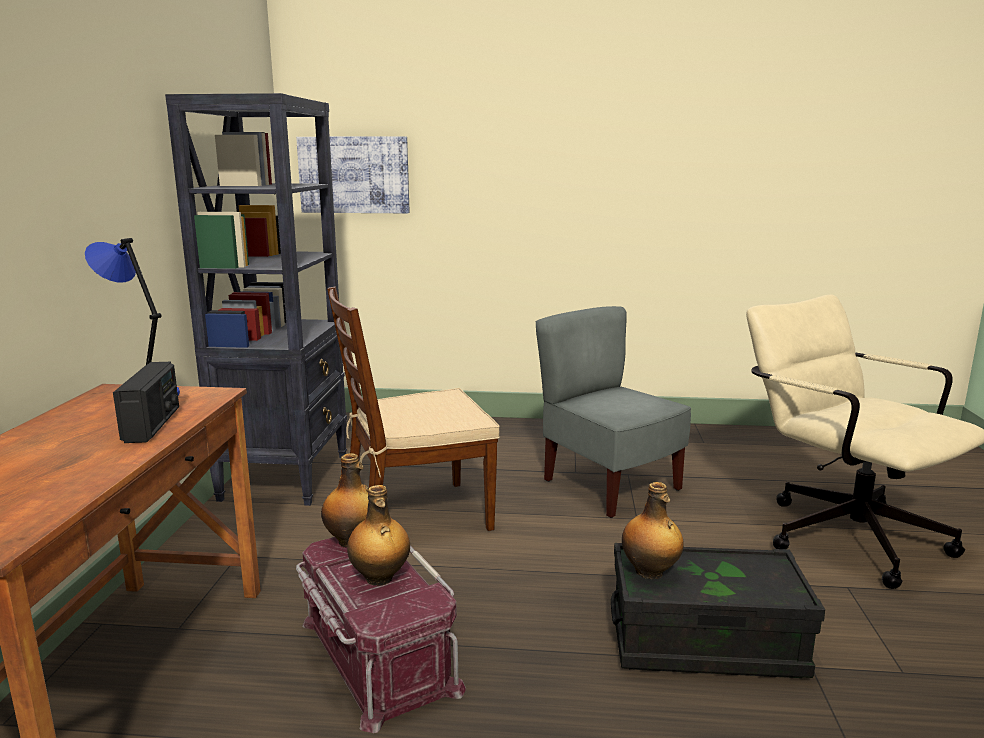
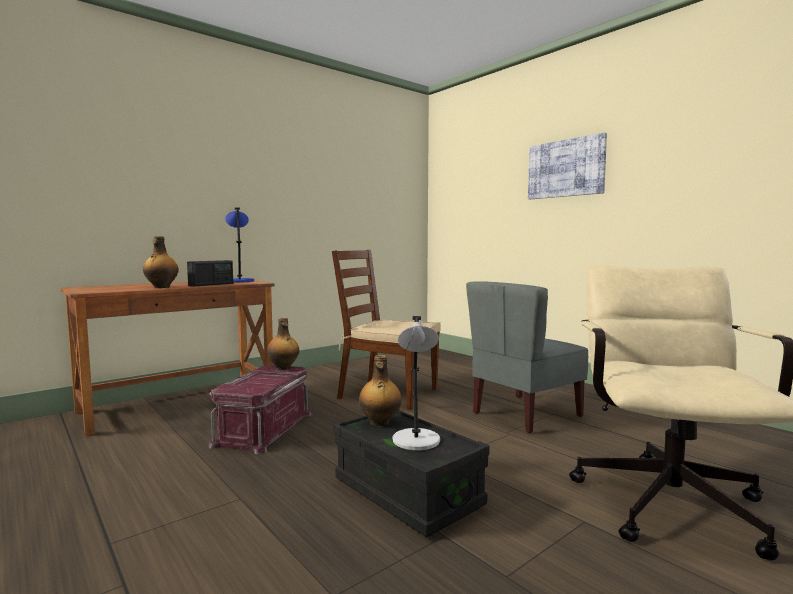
camera: 45 degrees right, 10 degrees down
black bookcase [165,93,347,506] -> none
picture [296,136,410,213] -> picture moved to [528,132,607,199]
bottle [347,485,410,586] -> bottle moved to [143,236,179,288]
grey chair [536,306,691,518] -> grey chair turned 135 degrees counterclockwise [466,281,588,433]
none -> grey table lamp [392,316,440,450]

